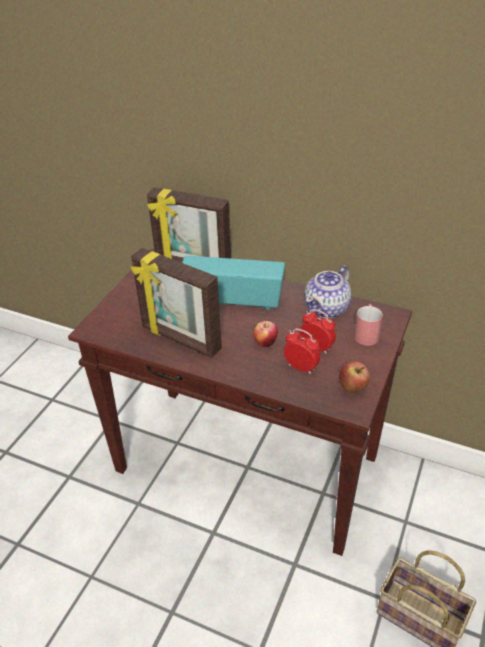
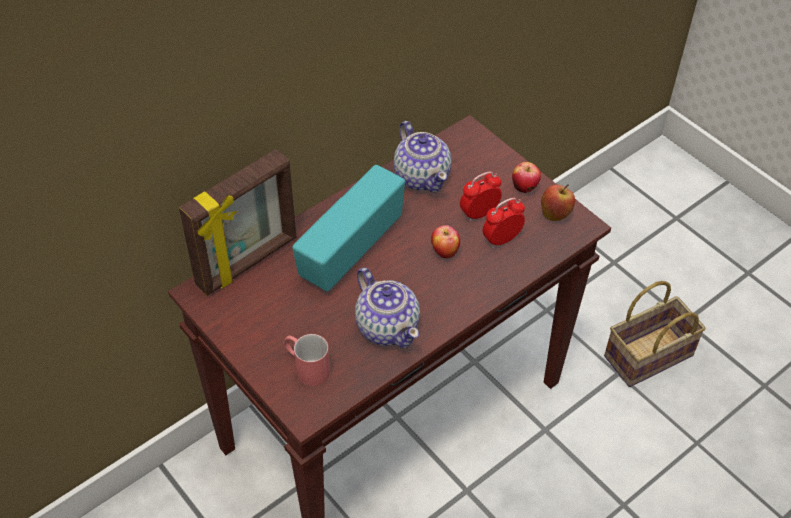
camera: 65 degrees left, 10 degrees up
picture frame [131,248,222,358] -> teapot [355,268,420,348]
red mug [354,304,383,346] -> red mug moved to [283,334,330,386]
none -> apple [512,162,541,193]

